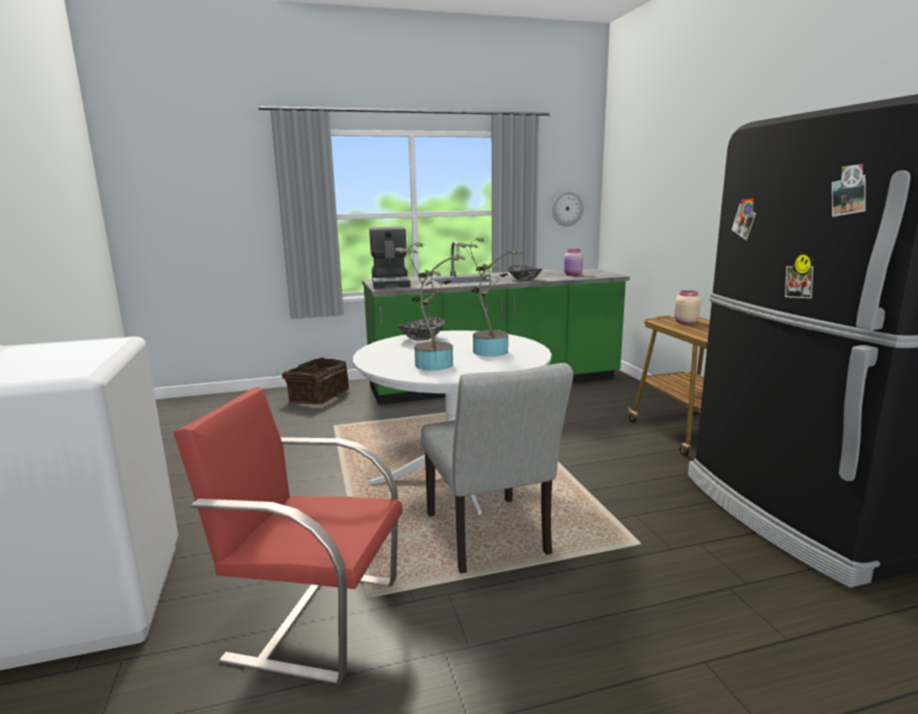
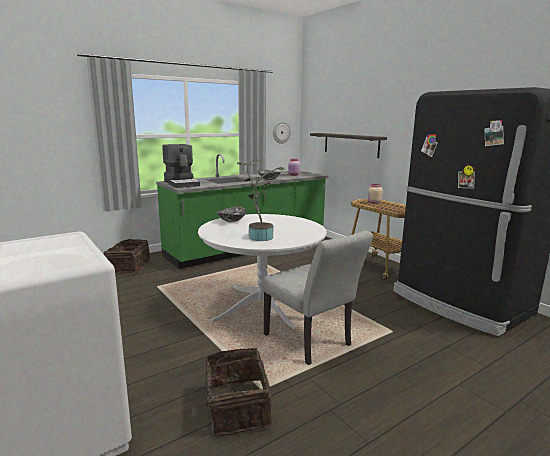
camera: 20 degrees left, 0 degrees up
red chair [173,387,402,685] -> basket [192,348,272,436]
potted plant [457,237,524,357] -> none
none -> shelf [310,133,387,158]

